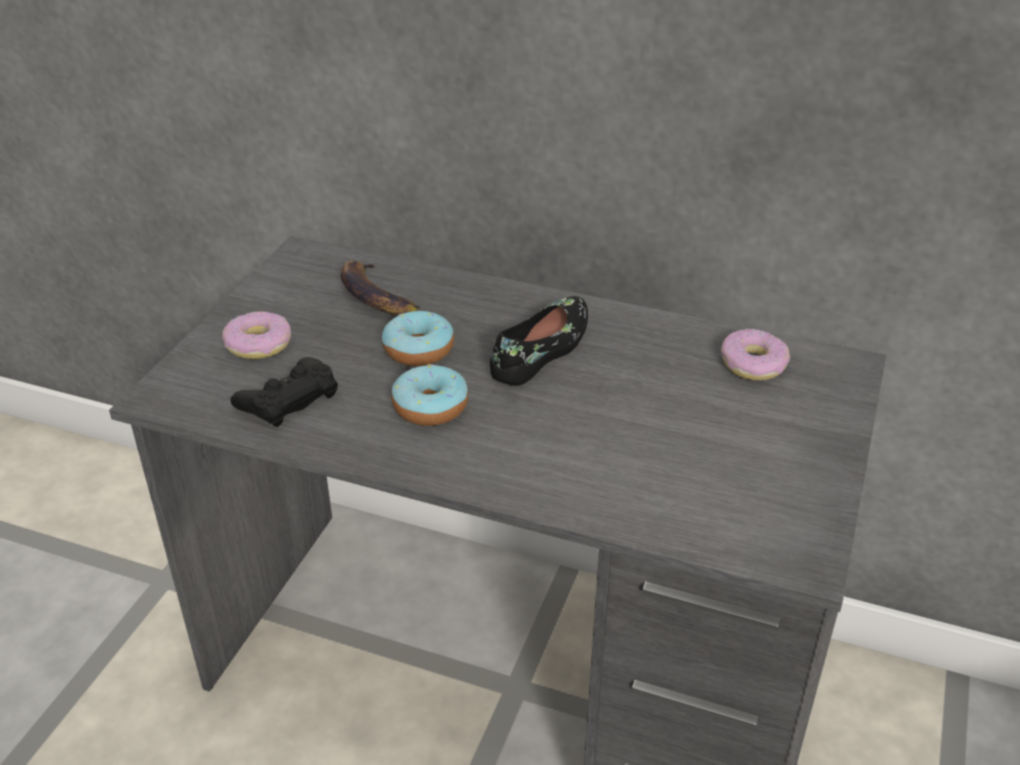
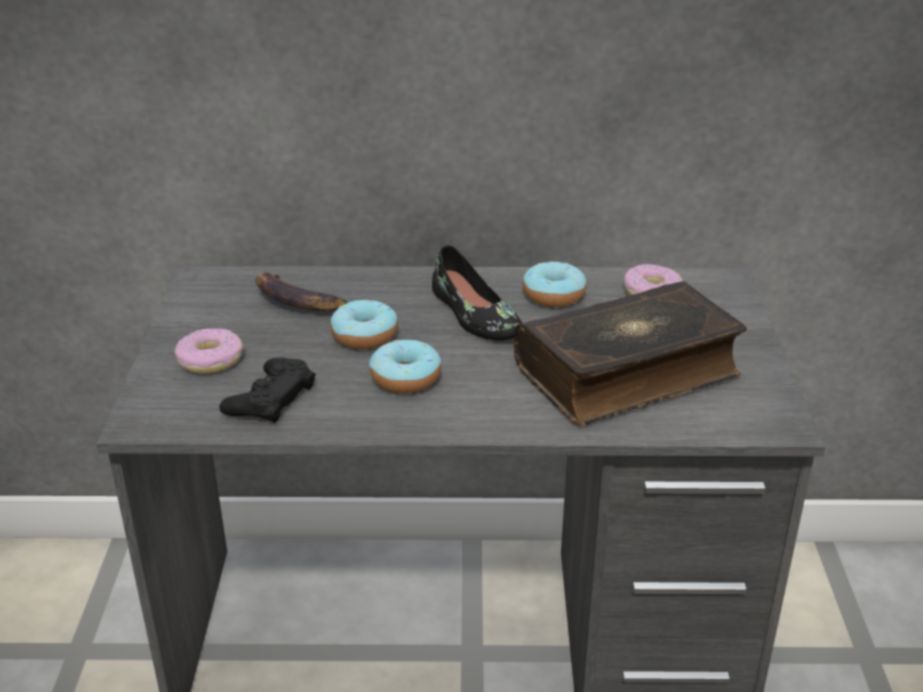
camera: 20 degrees left, 5 degrees down
black shoe [490,296,588,386] -> black shoe turned 135 degrees clockwise [432,245,522,341]
none -> book [514,281,747,426]
none -> donut [523,262,586,307]

